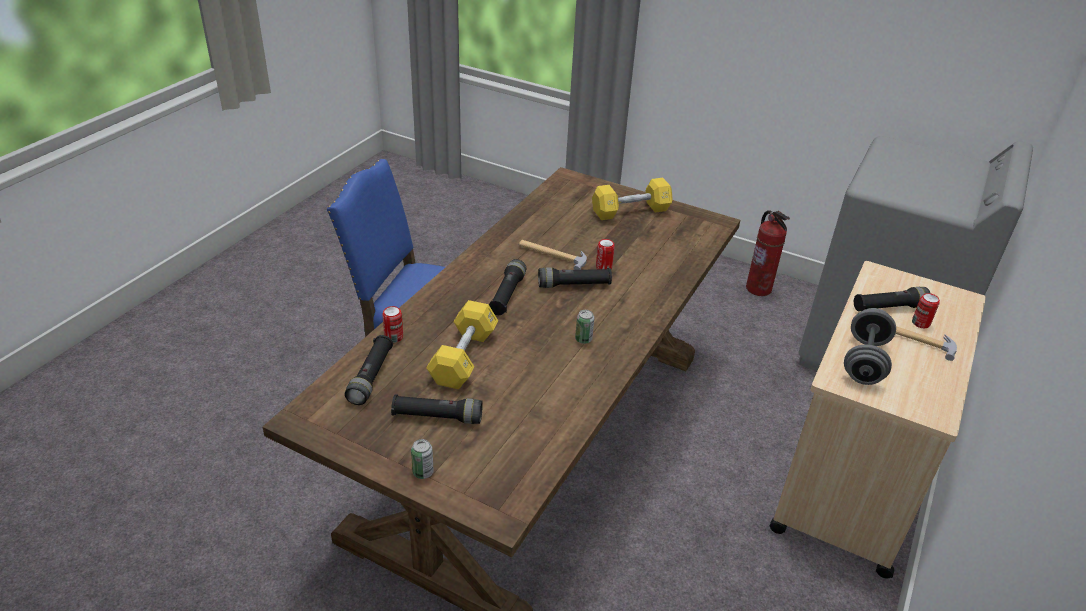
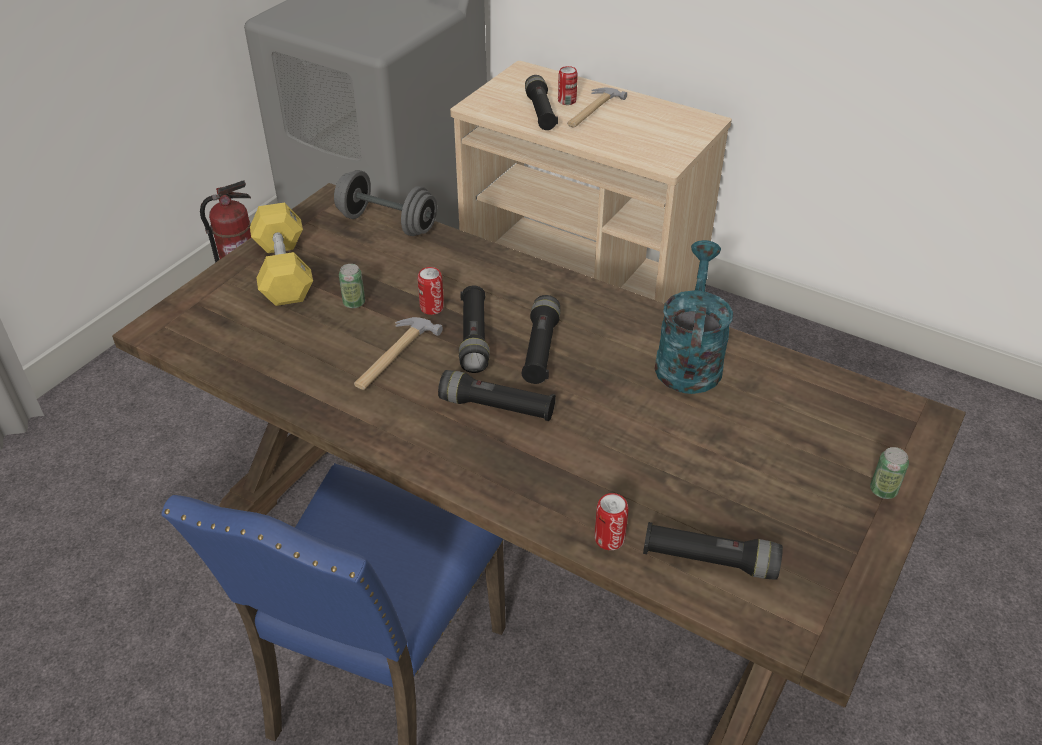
camera: 85 degrees left, 5 degrees up
black flashlight [391,394,483,424] -> black flashlight moved to [521,295,560,384]
yellow dumbbell [426,300,498,390] -> none
can [575,310,594,344] -> can moved to [339,264,365,308]
grey dumbbell [844,308,896,385] -> grey dumbbell moved to [334,170,437,236]
none -> turquoise watering can [655,240,733,394]

